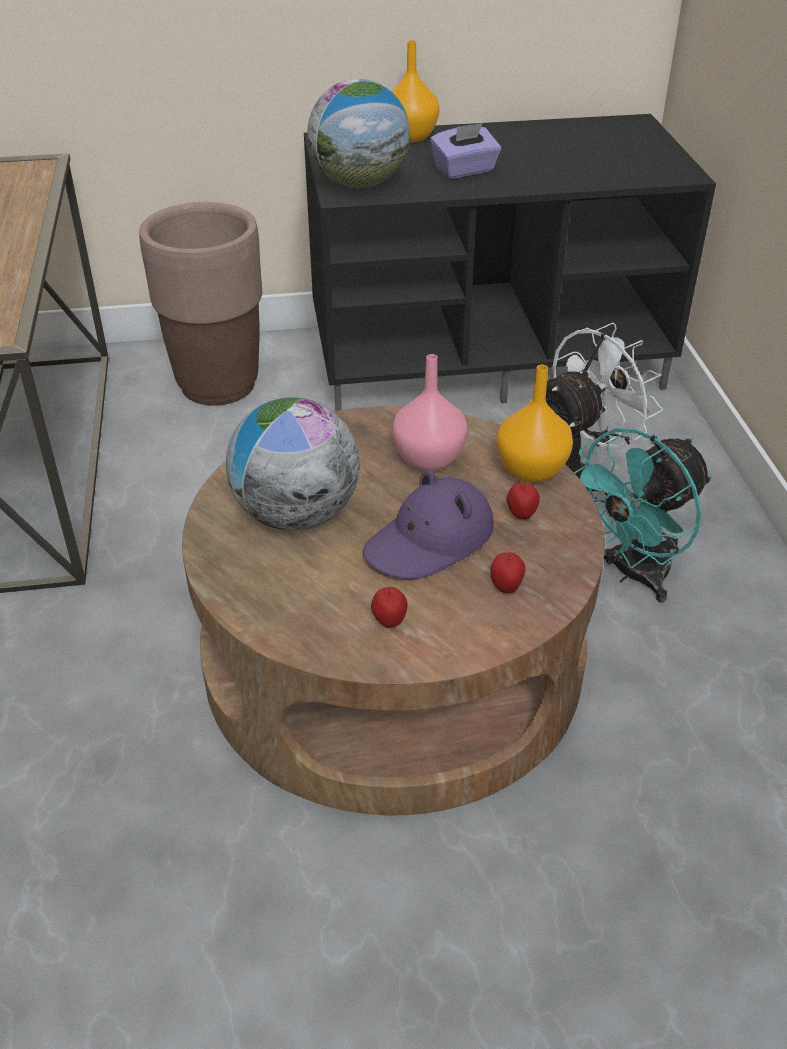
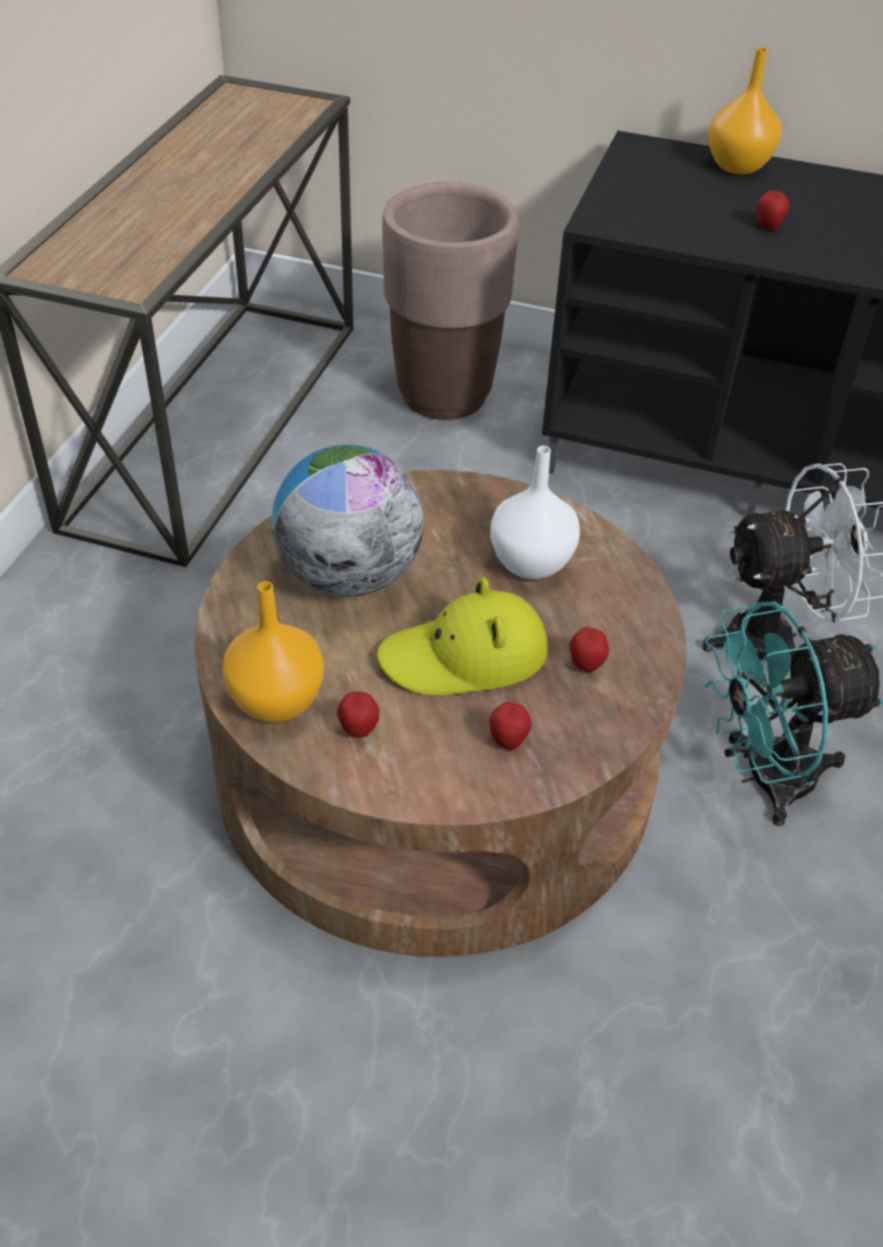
camera: 25 degrees right, 5 degrees up
globe [308,79,410,188] -> none
purple hat [363,470,494,579] -> yellow hat [377,577,548,696]
pink vase [392,354,467,471] -> white vase [490,446,580,579]
purple tissue box [430,123,501,179] -> apple [757,189,789,230]
orange vase [496,365,573,483] -> orange vase moved to [222,581,324,722]

